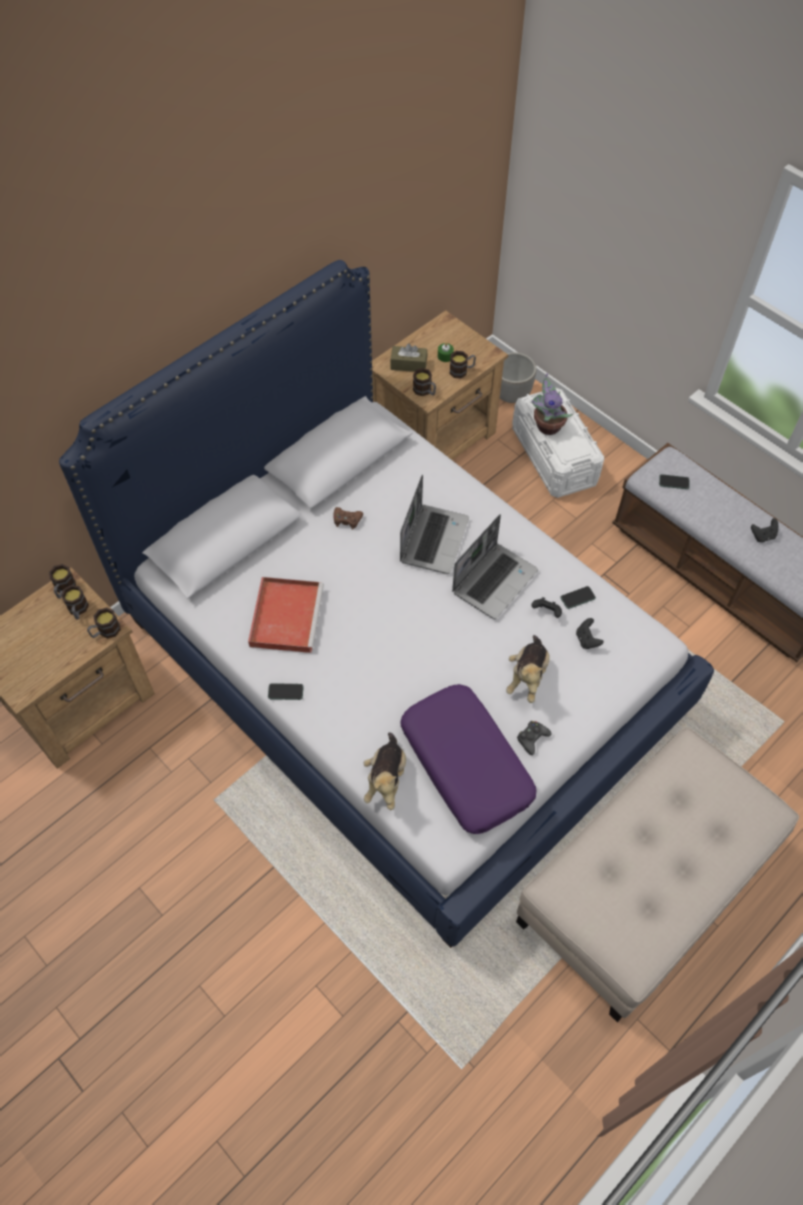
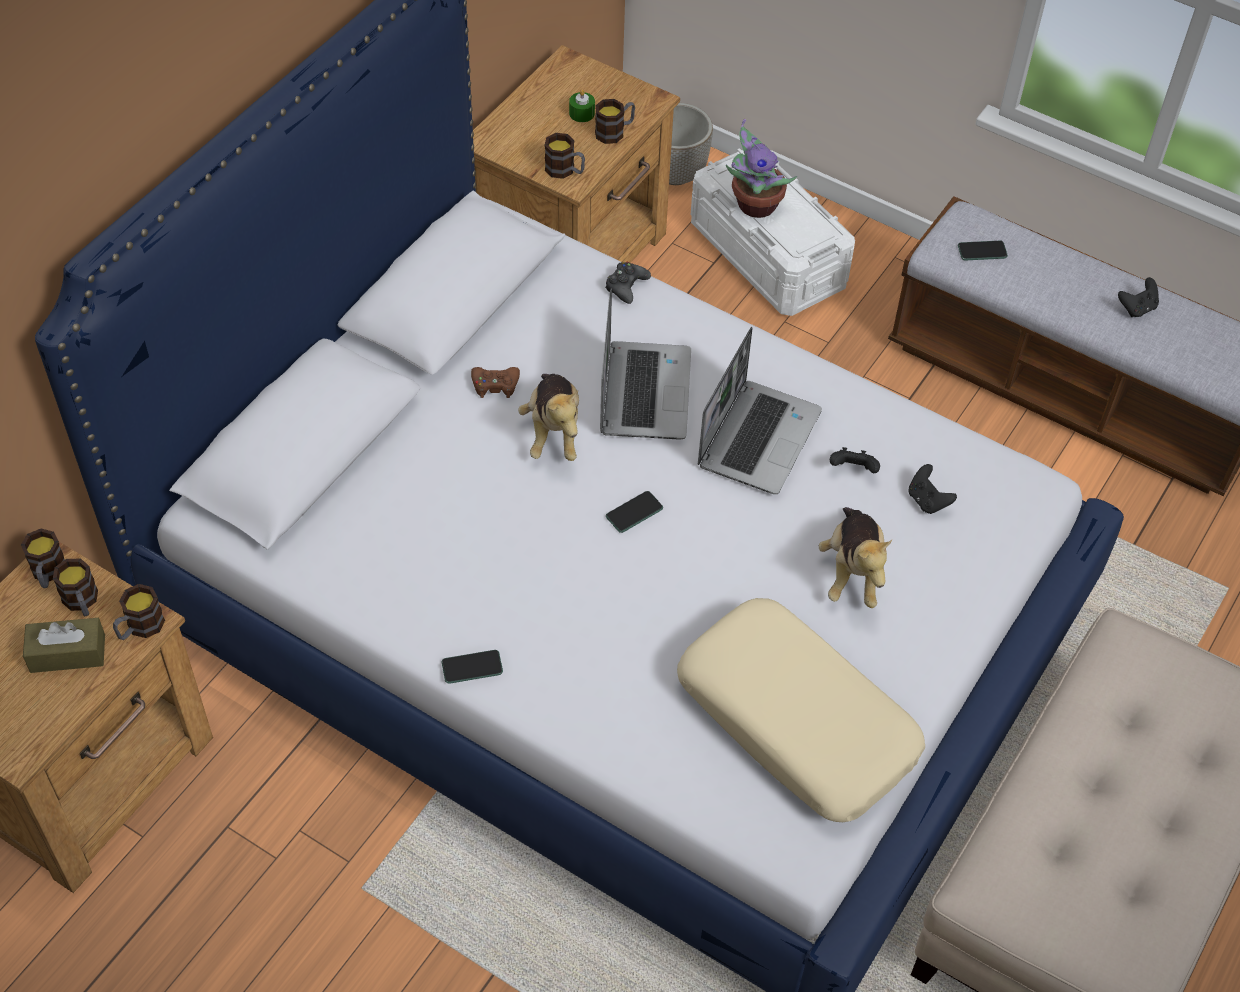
camera: 15 degrees left, 5 degrees down
red tray [248,577,324,653] -> none
plush toy [364,733,406,810] -> plush toy moved to [518,374,579,461]
brown tissue box [390,344,427,372] -> brown tissue box moved to [23,618,105,673]
purple pillow [400,684,536,834] -> beige pillow [677,598,925,822]
black game controller [517,721,552,755] -> black game controller moved to [605,262,651,304]
phone [560,586,596,609] -> phone moved to [606,491,663,533]

